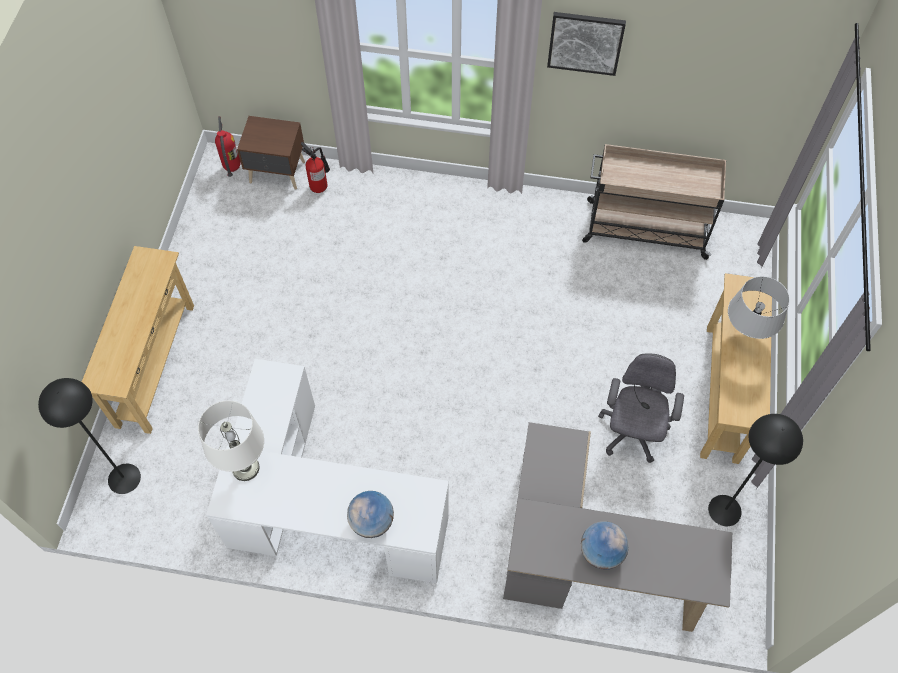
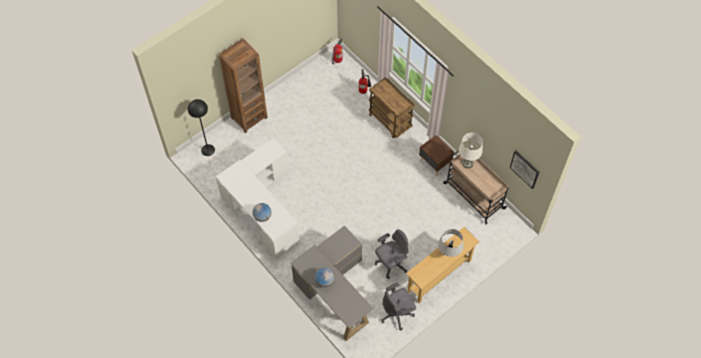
camera: 40 degrees right, 0 degrees up
beige console table [82,246,194,434] -> brown bookcase [218,39,268,133]
white table lamp [198,400,264,481] -> white table lamp moved to [459,133,483,168]
brown nightstand [237,116,305,190] -> brown nightstand moved to [419,135,454,177]
picture [547,12,626,76] -> picture moved to [510,151,539,189]
black floor lamp [708,414,803,526] -> grey office chair [382,282,416,330]
none -> brown cart [369,77,415,138]

